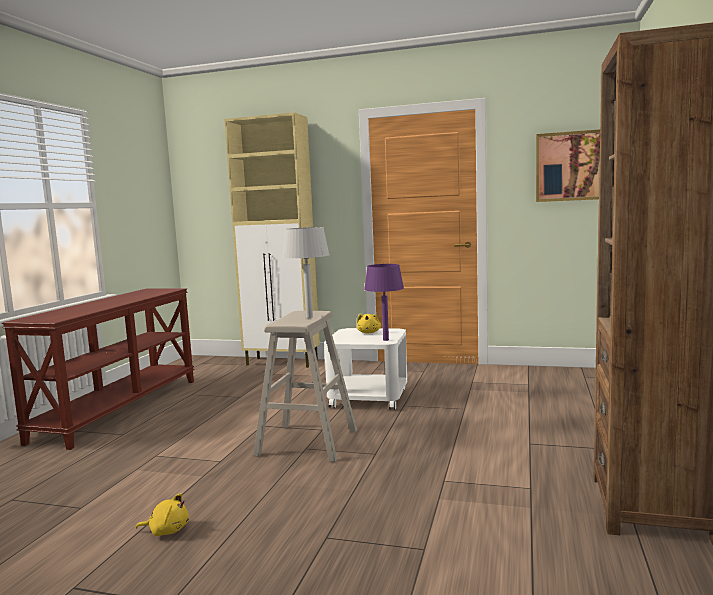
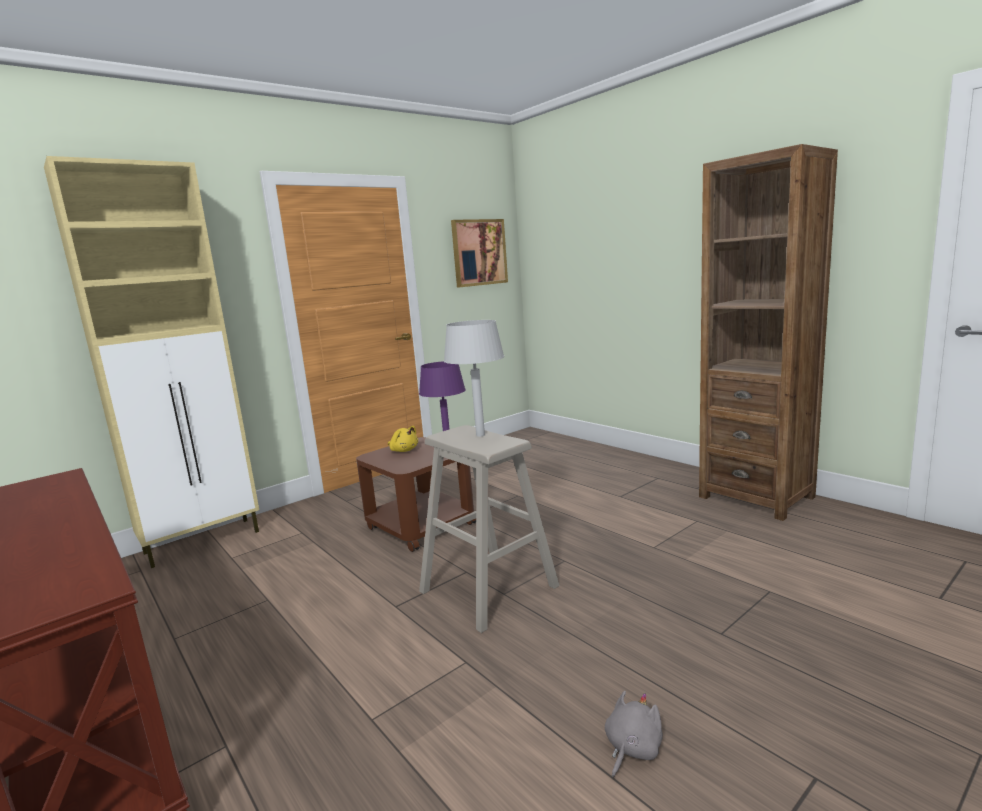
camera: 55 degrees left, 5 degrees up
yellow plush toy [136,493,189,536] -> grey plush toy [605,691,663,778]
white side table [324,328,407,410] -> brown side table [356,437,476,552]

